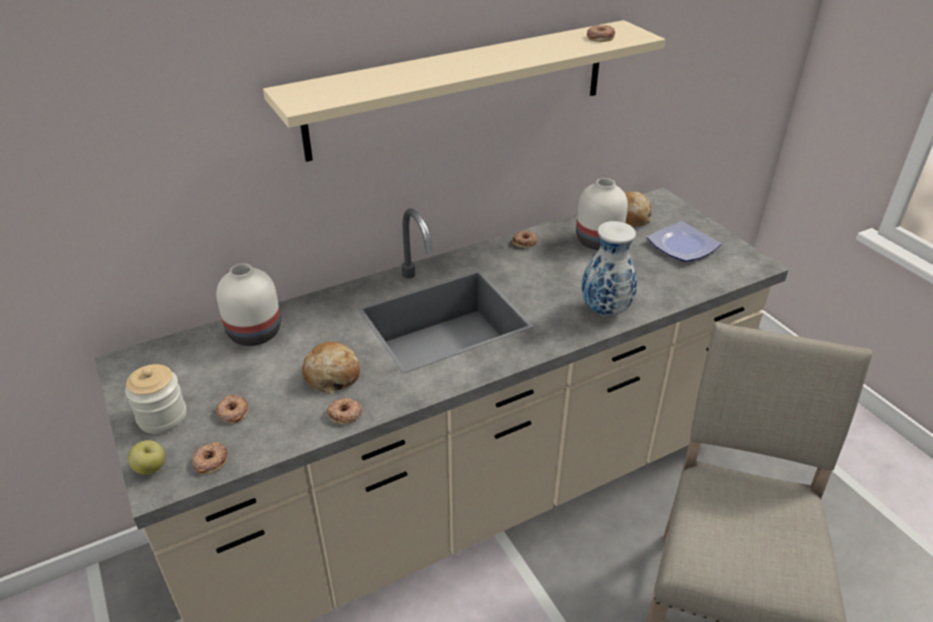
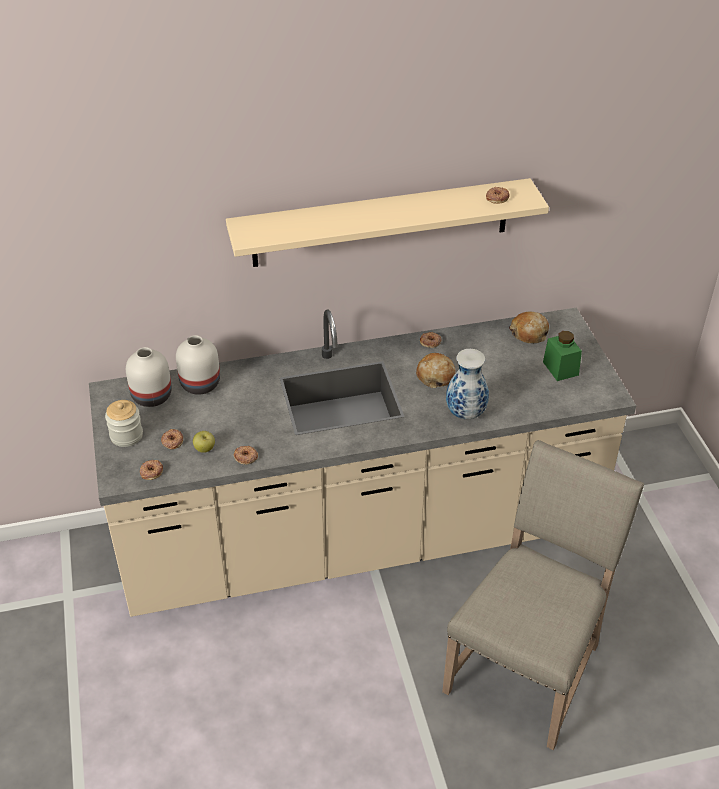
camera: 15 degrees right, 5 degrees up
apple [128,440,165,475] -> apple moved to [193,431,215,453]
bread [302,342,360,394] -> bread moved to [416,353,456,388]
white vase [576,178,628,250] -> white vase moved to [126,347,172,407]
plate [647,221,722,262] -> green jar [543,331,582,381]

